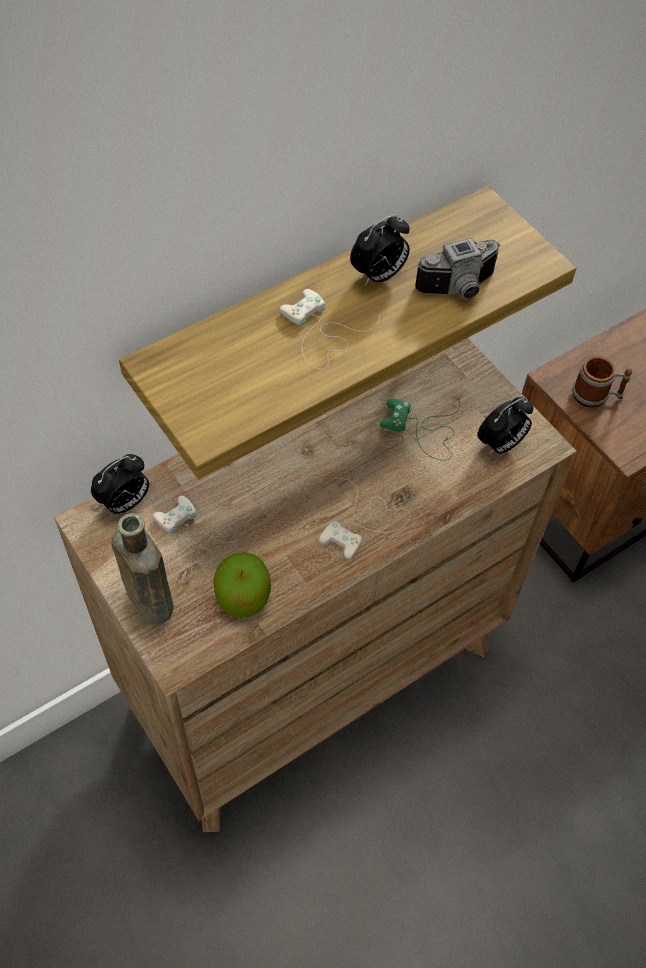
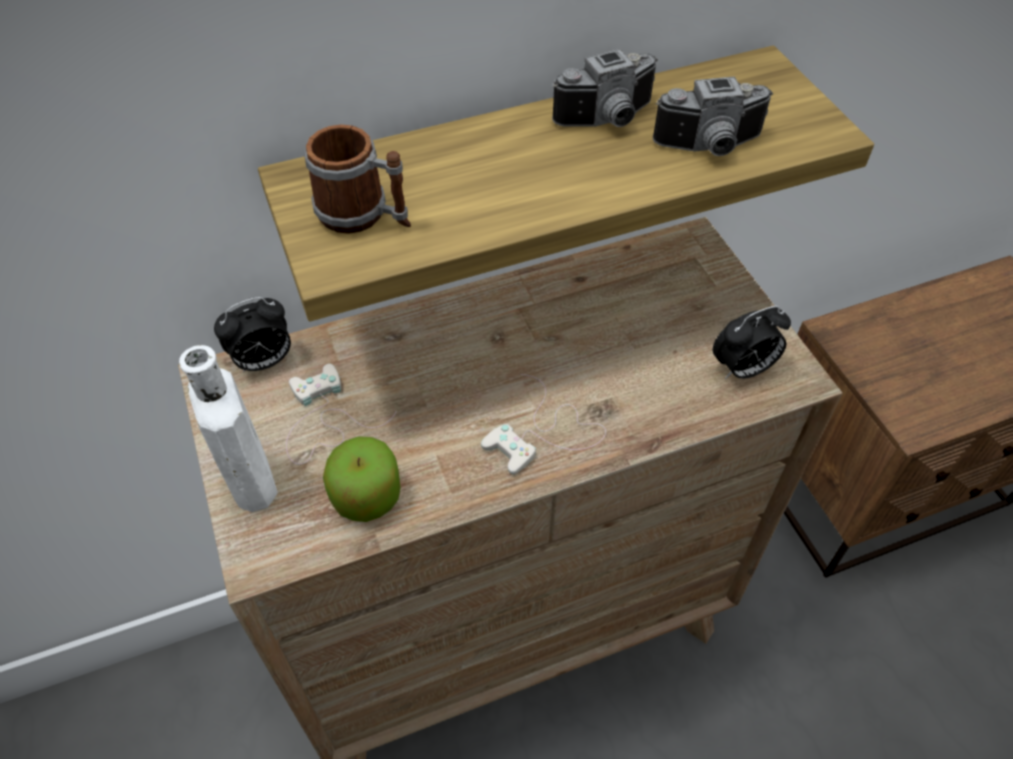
camera: 15 degrees right, 5 degrees down
brown bottle [112,513,174,625] -> white bottle [179,345,278,512]
white game controller [280,289,380,370] -> none
alarm clock [350,214,410,286] -> camera [552,49,658,127]
green game controller [380,394,460,461] -> none
mug [572,356,632,408] -> mug moved to [304,124,411,234]

